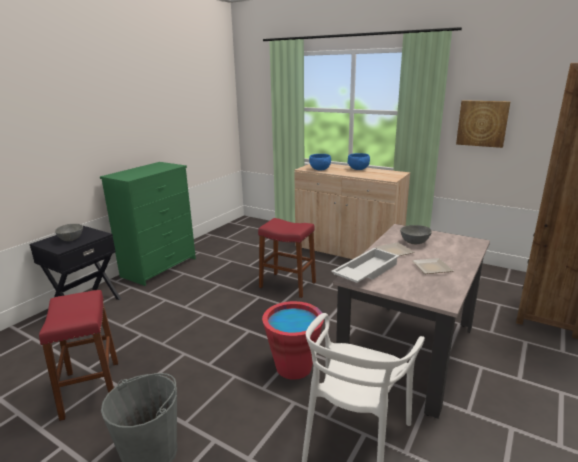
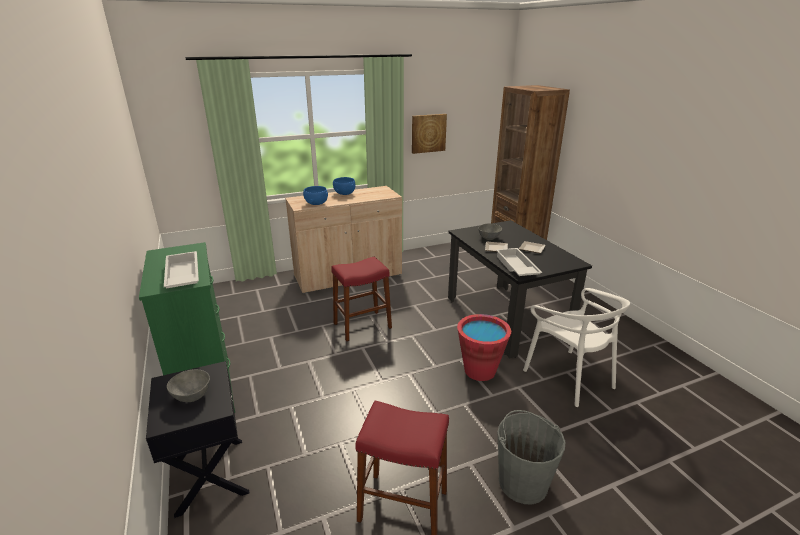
camera: 55 degrees left, 5 degrees up
beige dining table [333,224,490,419] -> black dining table [448,220,592,359]
none -> white tray [164,251,199,288]

